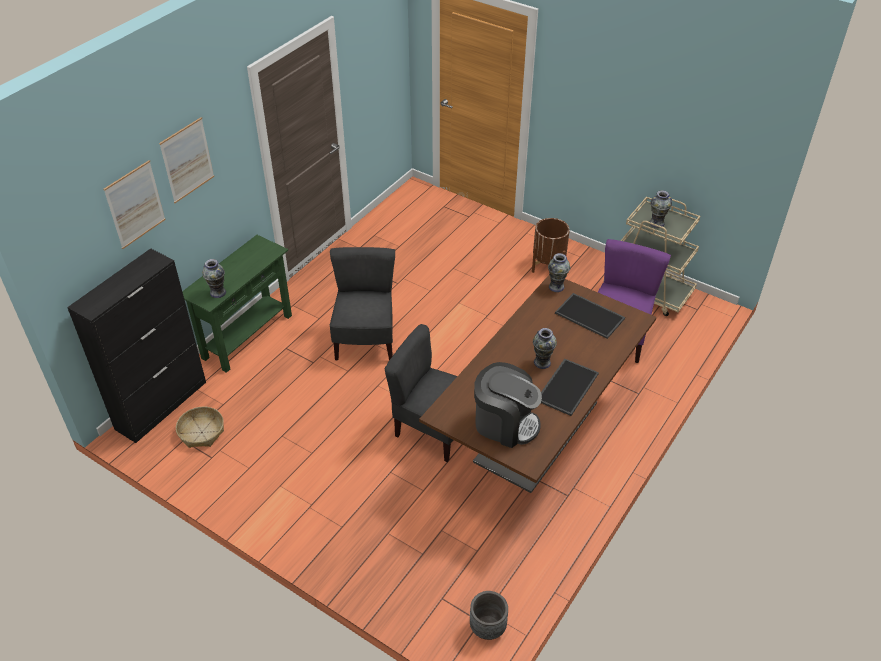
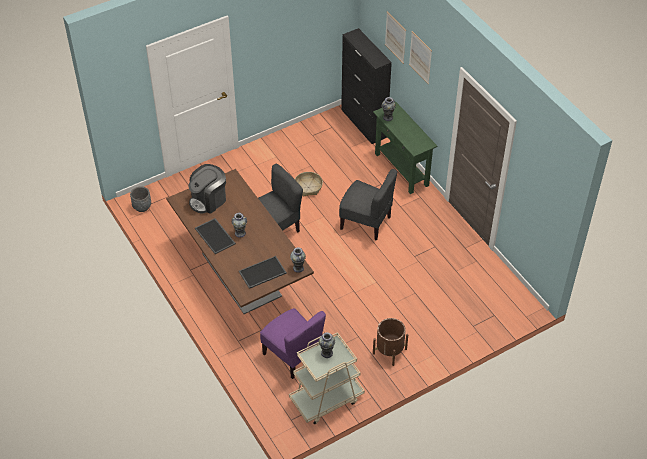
camera: 115 degrees right, 5 degrees up
basket [176,407,224,448] -> basket moved to [295,172,323,196]

